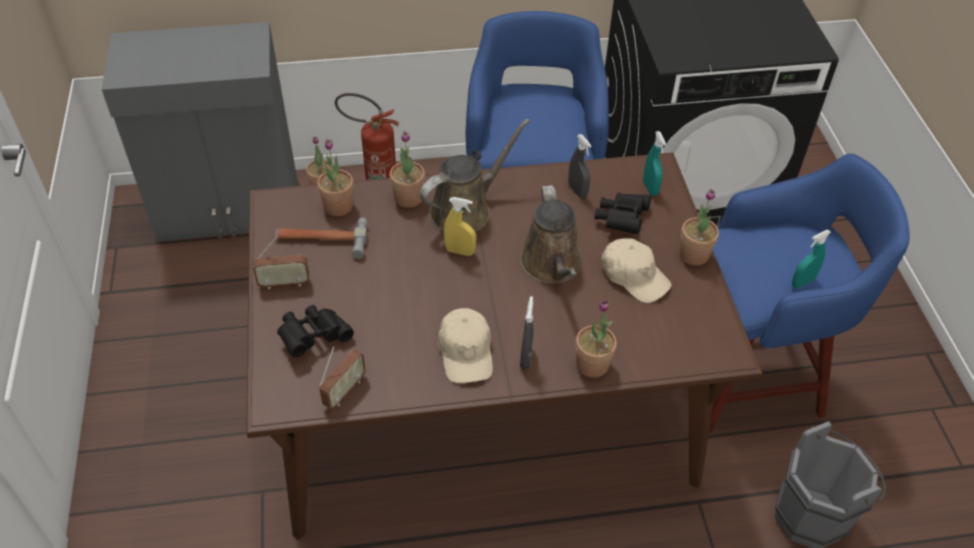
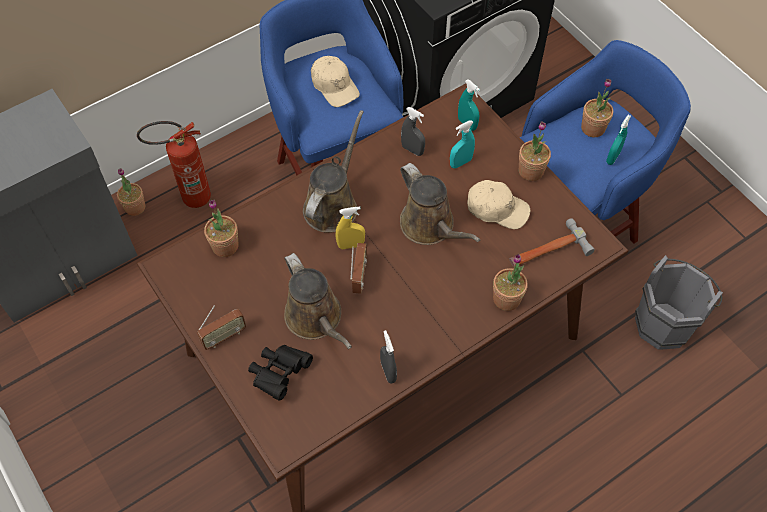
camera: 25 degrees left, 10 degrees up
hammer [275,218,368,259] -> hammer moved to [510,218,595,267]
radio [319,347,366,409] -> radio moved to [350,243,367,294]
potted plant [390,131,425,208] -> potted plant moved to [581,79,613,137]
beige cap [438,308,493,383] -> beige cap moved to [311,56,360,107]
grey spray bottle [520,296,534,369] -> grey spray bottle moved to [380,330,397,384]
black binoculars [594,193,651,234] -> turquoise spray bottle [450,120,475,168]
none -> brown watering can [284,253,352,349]

